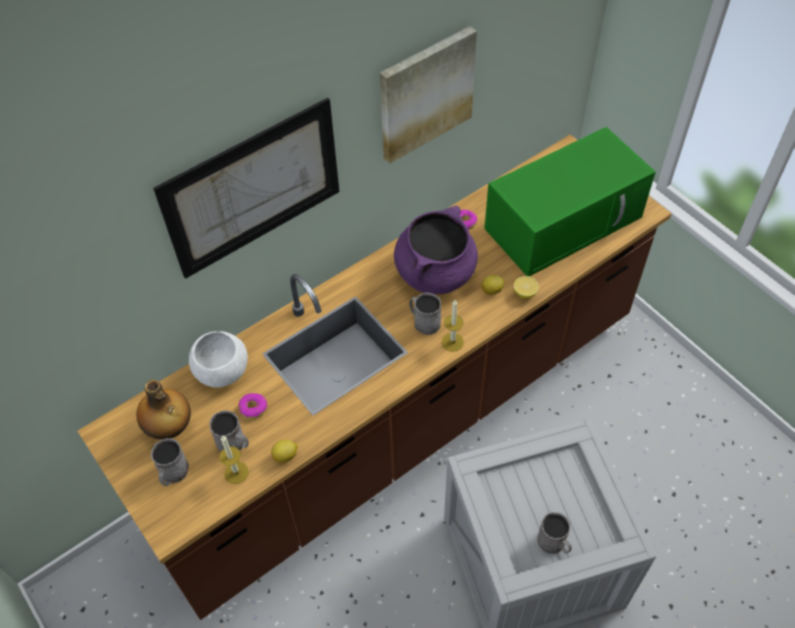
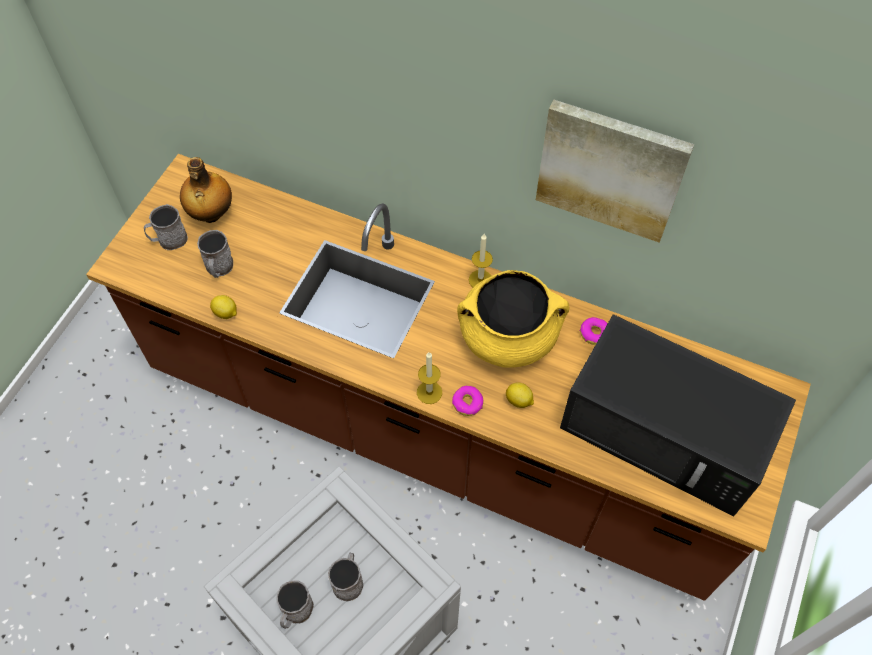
camera: 60 degrees right, 5 degrees up
picture [153,98,339,279] -> none
white bowl [189,331,248,388] -> none
candle [219,435,248,484] -> candle moved to [469,234,493,287]
donut [239,393,267,419] -> donut moved to [452,386,483,416]
purple cooking pot [394,206,478,294] -> yellow cooking pot [457,270,569,368]
grey mug [409,293,441,335] -> grey mug moved to [328,553,363,602]
green microwave [484,127,656,276] -> black microwave [560,314,796,516]
lemon [514,276,539,298] -> none

